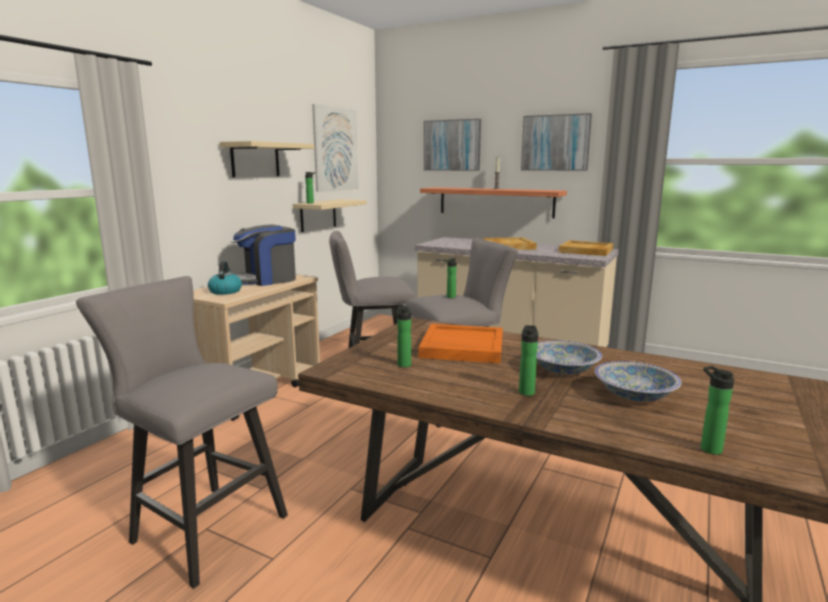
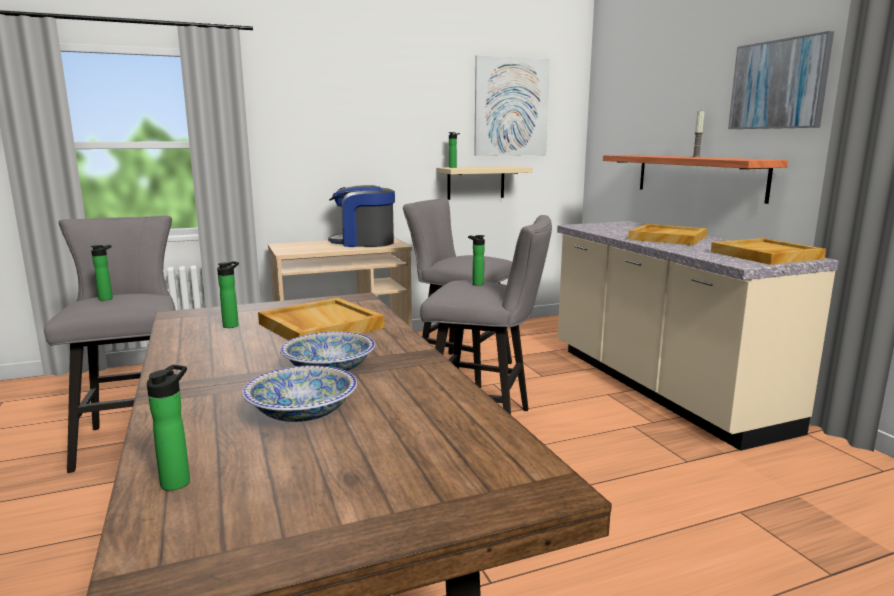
camera: 40 degrees right, 0 degrees up
kettle [208,261,242,295] -> none
beige shelf [220,141,314,178] -> none
orange tray [419,324,503,363] -> beige tray [258,298,385,341]
picture [424,119,481,171] -> none
bottle [519,325,538,396] -> bottle moved to [90,245,113,301]

